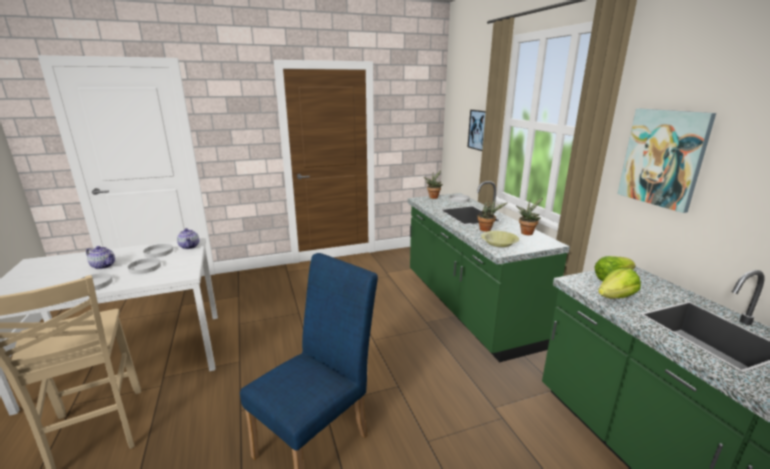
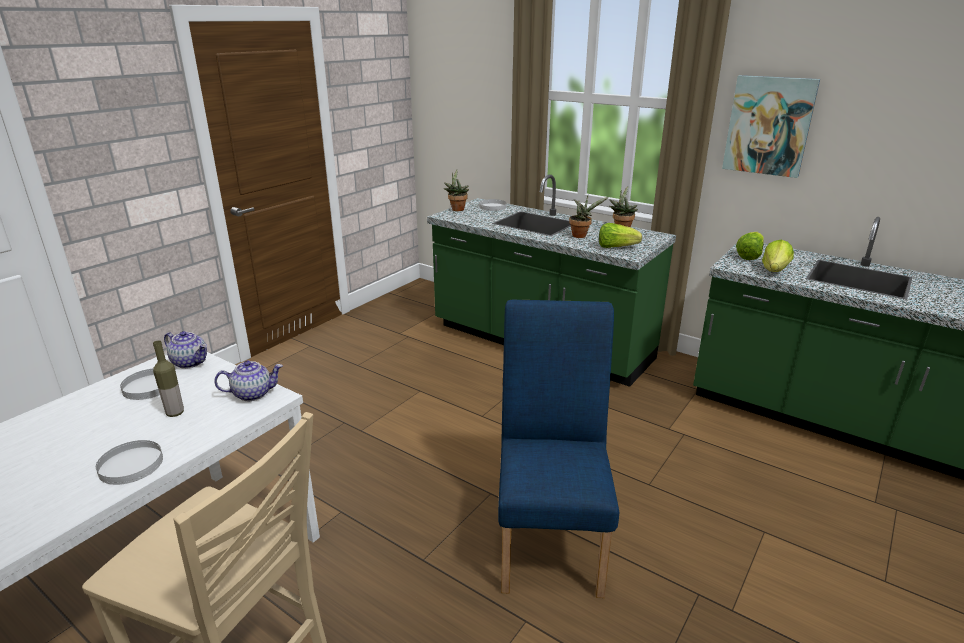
camera: 35 degrees left, 5 degrees up
teapot [86,246,115,269] -> teapot moved to [214,360,283,401]
white plate [128,258,161,274] -> bottle [153,340,184,417]
picture [468,110,486,151] -> none
yellow bowl [481,231,519,247] -> lettuce [599,223,642,248]

